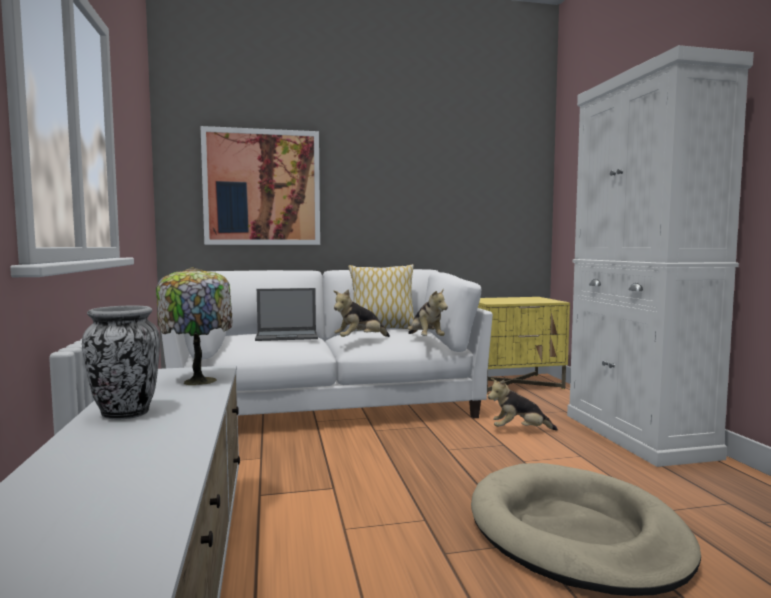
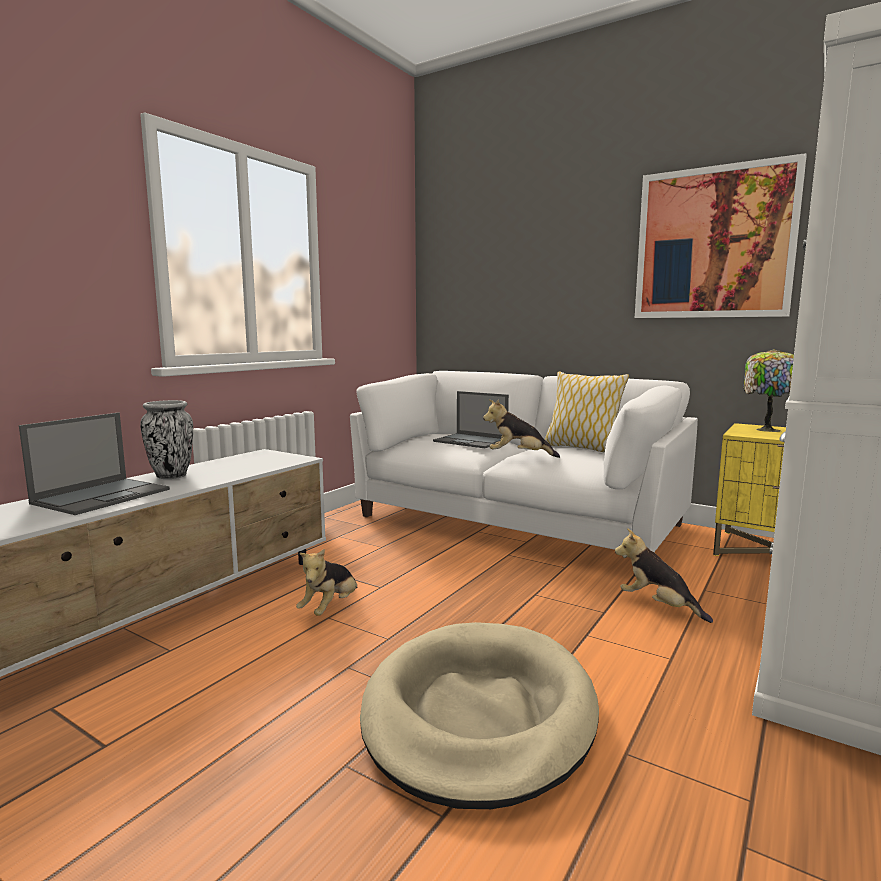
camera: 45 degrees right, 5 degrees up
table lamp [156,267,232,385] -> table lamp moved to [743,349,794,432]
picture [201,126,320,245] -> picture moved to [635,153,807,318]
plush toy [408,288,448,336] -> plush toy moved to [296,549,357,616]
none -> laptop [19,412,170,515]

